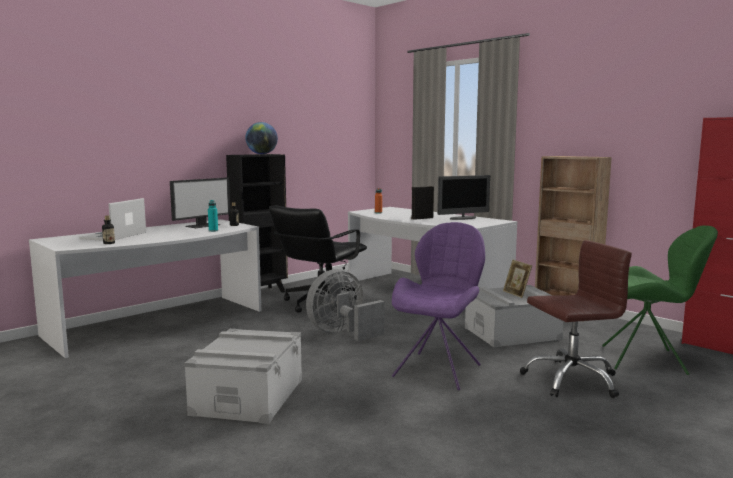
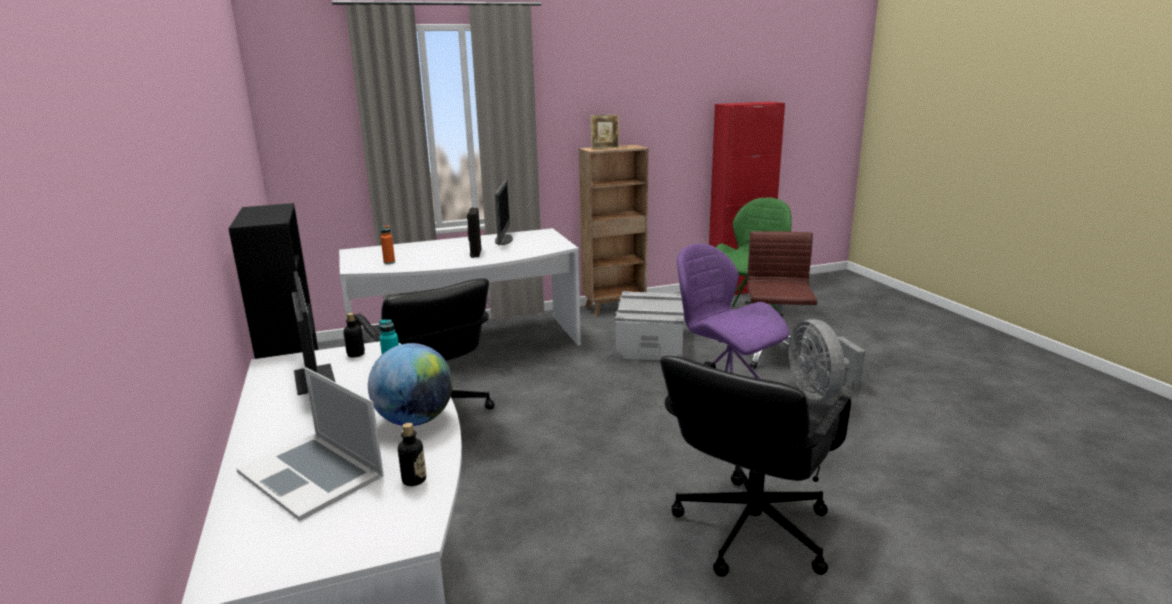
camera: 65 degrees left, 10 degrees up
grey storage box [184,329,302,424] -> black office chair [660,356,851,577]
globe [245,122,278,154] -> globe moved to [368,343,453,426]
grey fan [306,269,384,341] -> grey fan moved to [789,319,865,401]
picture frame [503,259,532,298] -> picture frame moved to [591,115,619,149]

